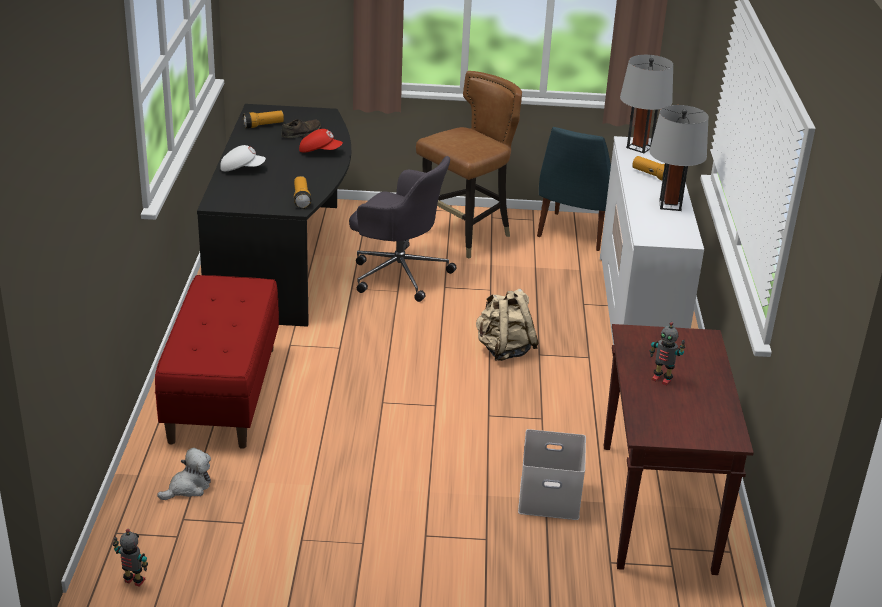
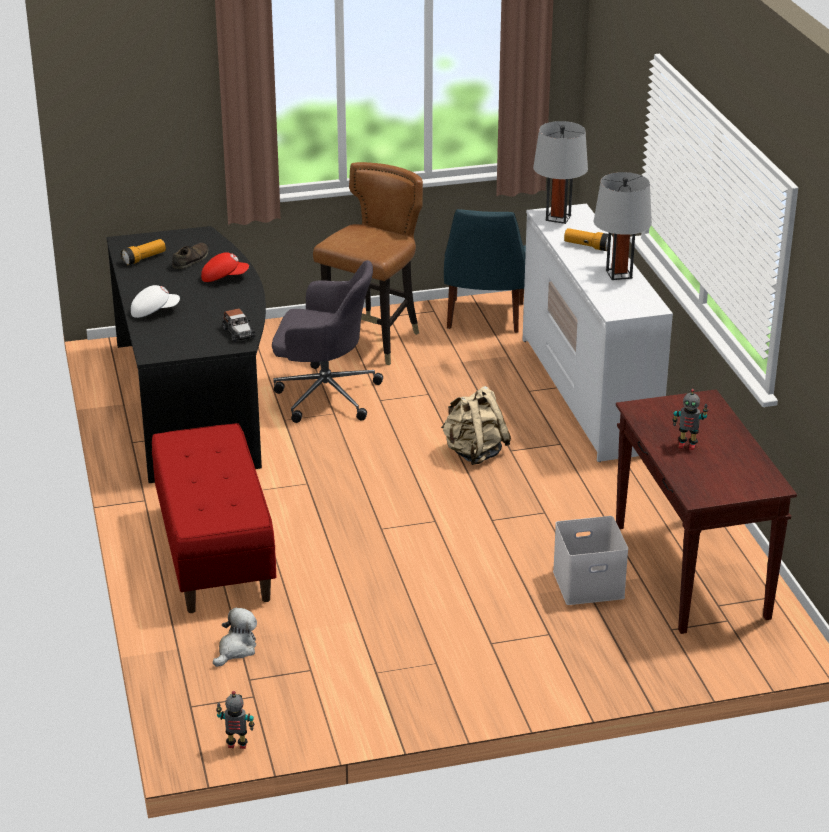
camera: 15 degrees left, 0 degrees up
flashlight [294,176,311,209] -> toy car [223,308,256,342]

